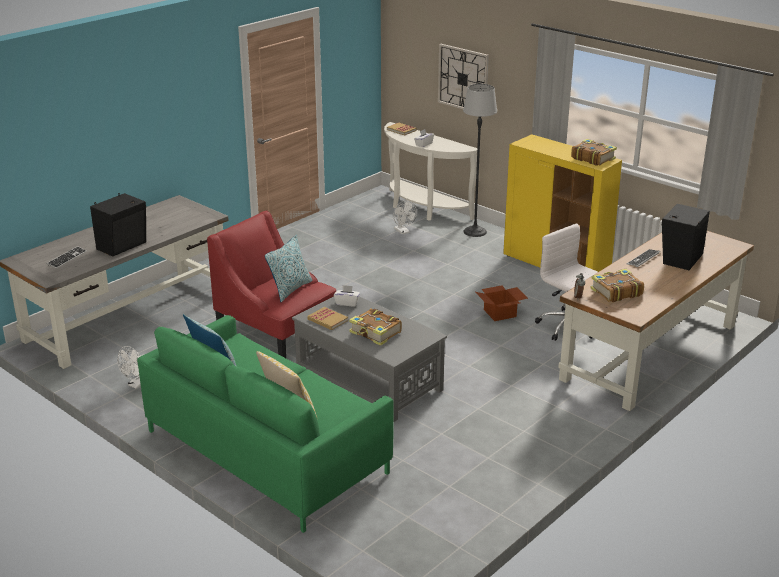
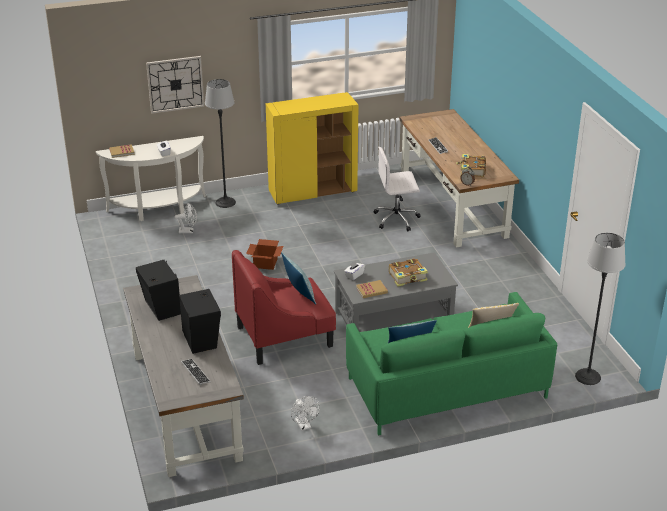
camera: 60 degrees left, 5 degrees up
cardboard box [475,286,528,321] -> cardboard box moved to [246,239,283,270]
book [571,139,617,166] -> none
black speaker [661,204,710,270] -> black speaker moved to [136,260,181,321]
none -> floor lamp [575,233,626,385]

